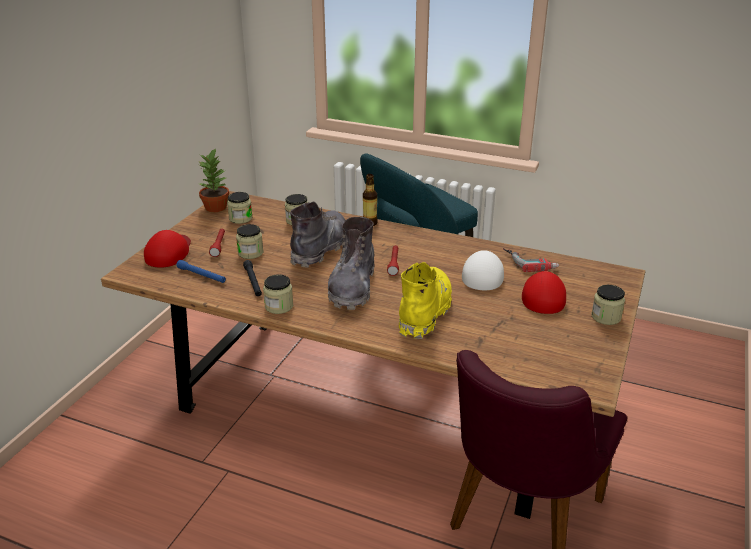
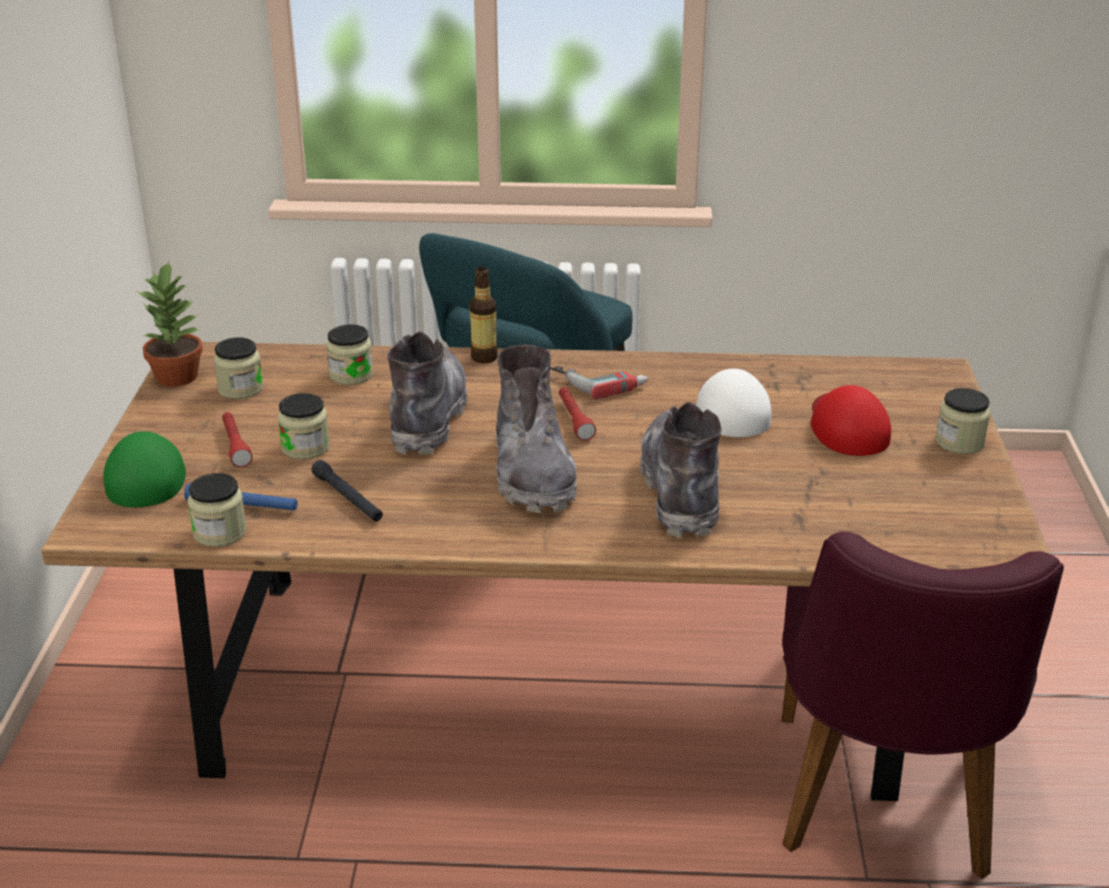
camera: 20 degrees left, 0 degrees up
red cap [144,230,191,268] -> green cap [104,431,186,507]
jar [263,274,293,314] -> jar moved to [188,473,247,547]
yellow boot [399,262,452,339] -> grey boot [640,402,721,538]
power drill [503,248,559,272] -> power drill moved to [550,367,648,400]

